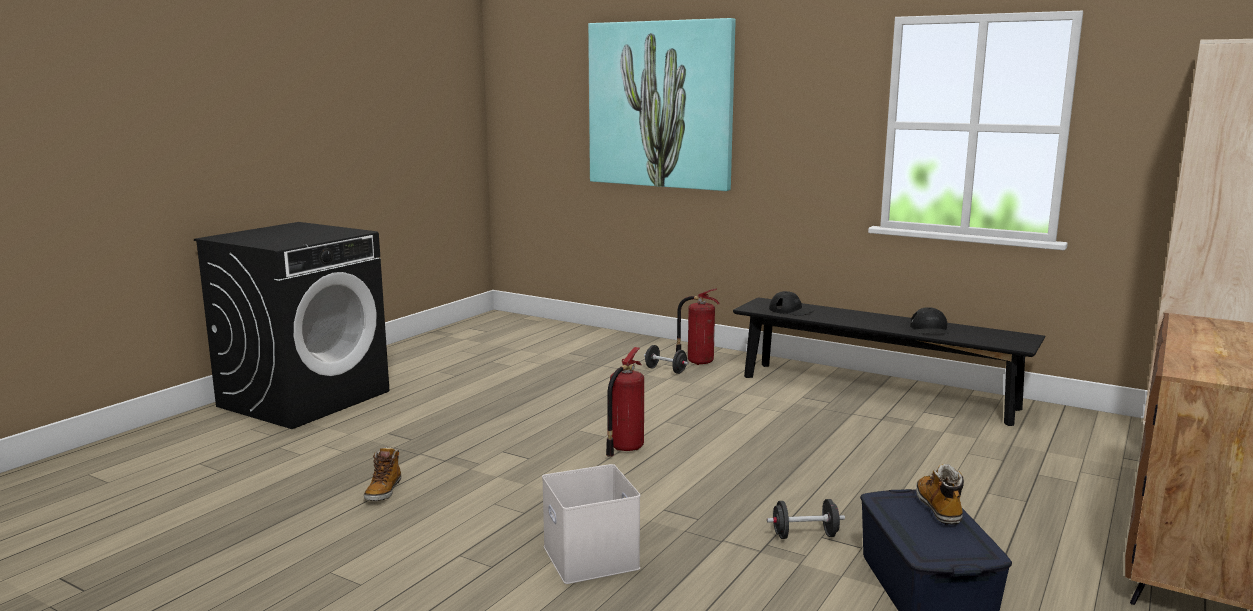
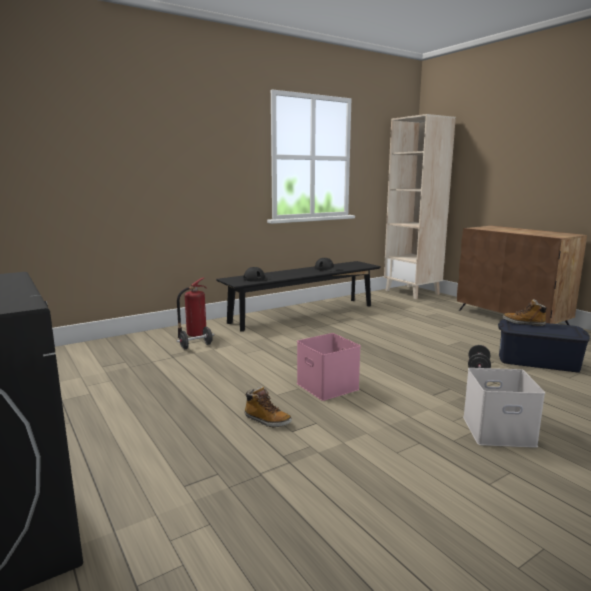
camera: 65 degrees left, 0 degrees up
boot [364,446,401,501] -> boot moved to [245,386,292,428]
picture [588,18,736,191] -> none
fire extinguisher [606,347,644,457] -> pink storage box [297,333,361,401]

